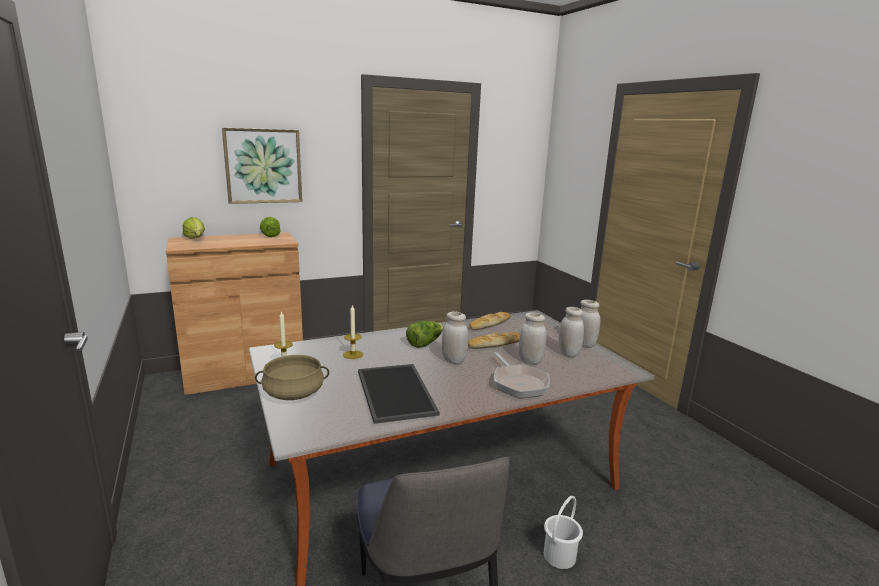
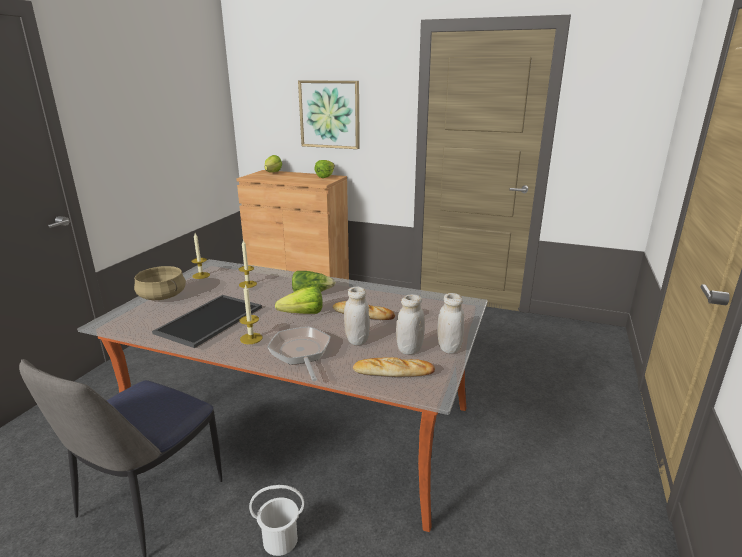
camera: 45 degrees right, 5 degrees up
white jar [442,311,468,364] -> lettuce [275,286,323,314]
bread [469,312,510,330] -> bread moved to [353,357,435,377]
frying pan [494,352,550,398] -> frying pan turned 135 degrees clockwise [267,327,331,381]
none -> candle [239,284,263,344]

